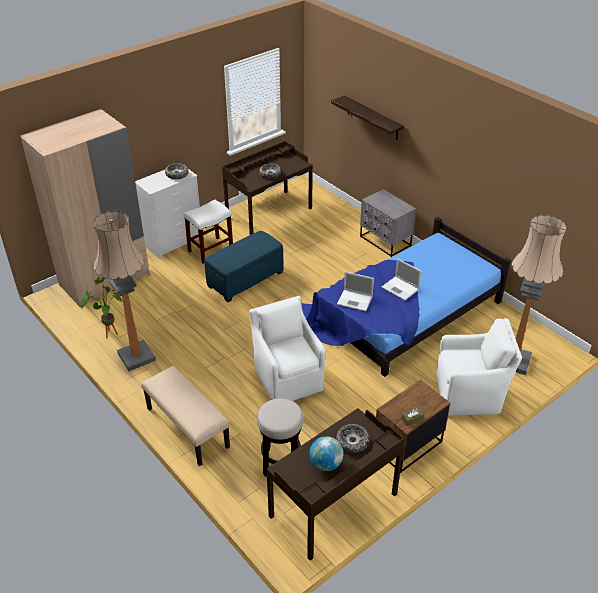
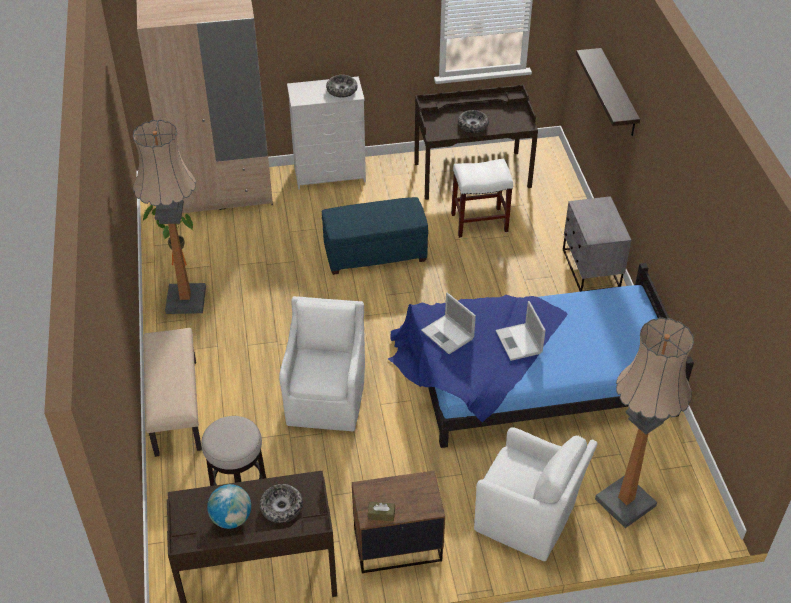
camera: 30 degrees right, 5 degrees up
white stool [184,199,233,264] -> white stool moved to [451,158,513,238]

